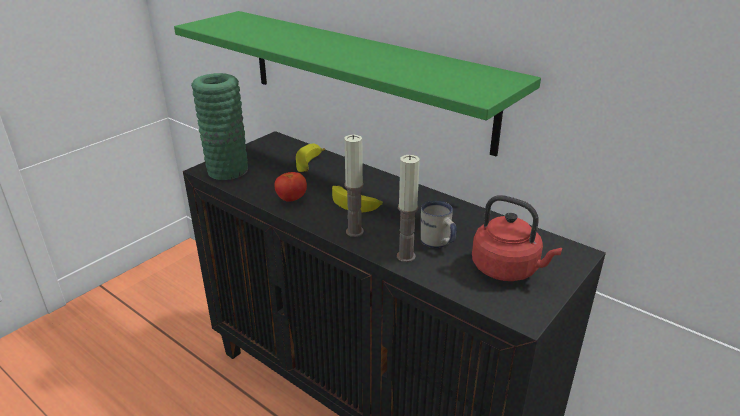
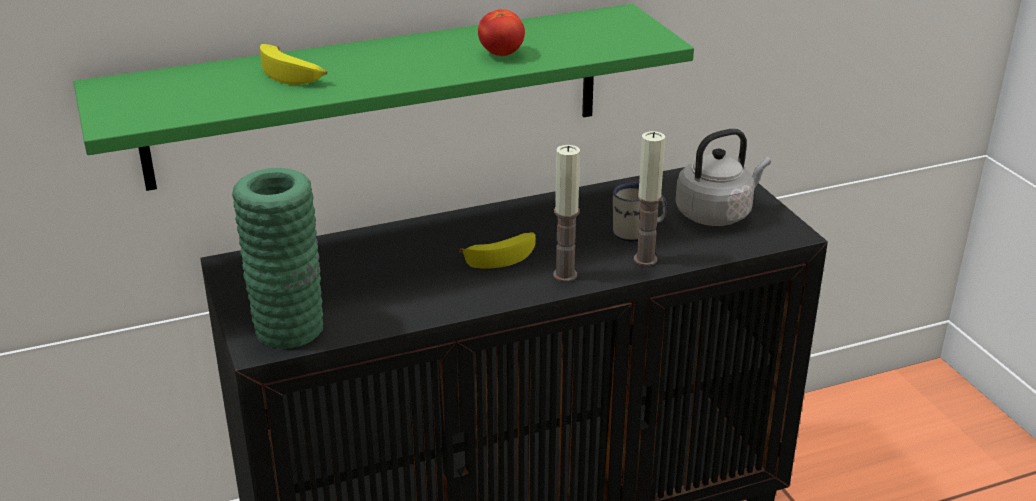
camera: 60 degrees left, 0 degrees up
tomato [274,172,307,202] -> tomato moved to [478,9,525,56]
banana [296,143,325,172] -> banana moved to [260,44,327,85]
red kettle [472,195,562,281] -> grey kettle [675,128,771,226]

